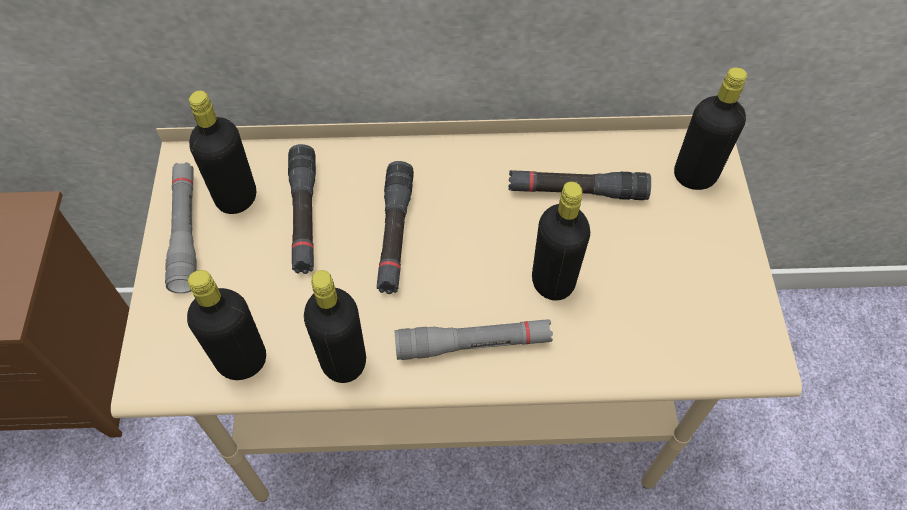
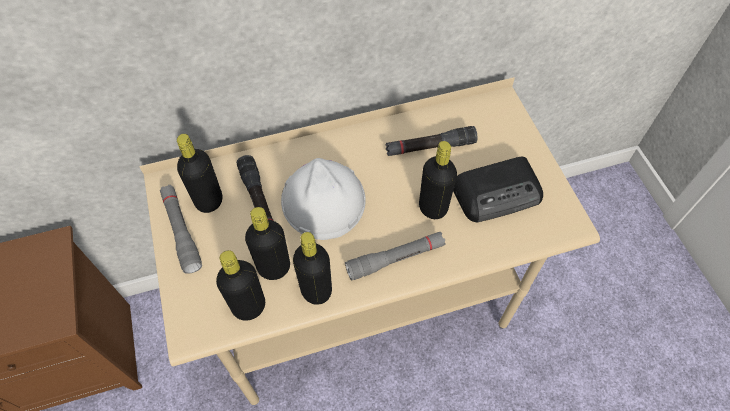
camera: 15 degrees left, 0 degrees up
black flashlight [377,161,414,294] -> white hard hat [281,158,366,240]
black bottle [674,67,747,190] -> black bottle moved to [245,207,290,280]
none -> radio [453,157,543,222]

